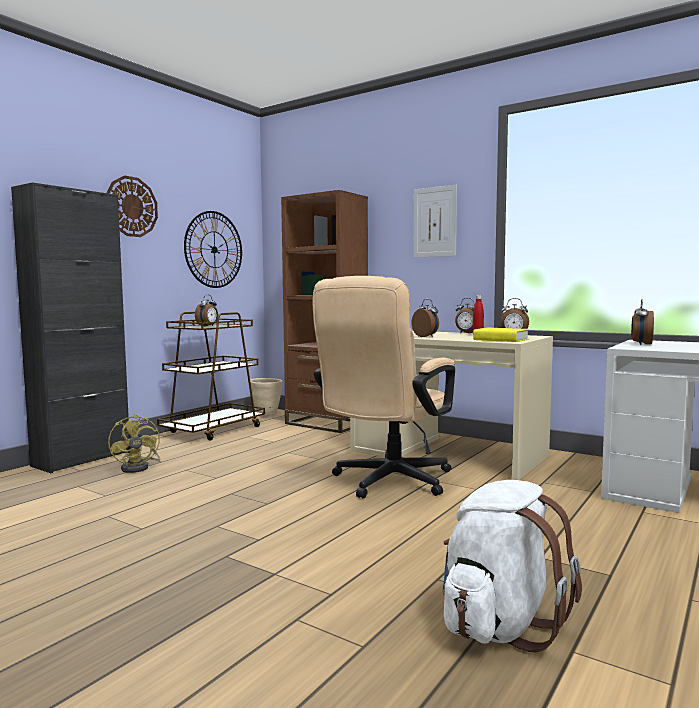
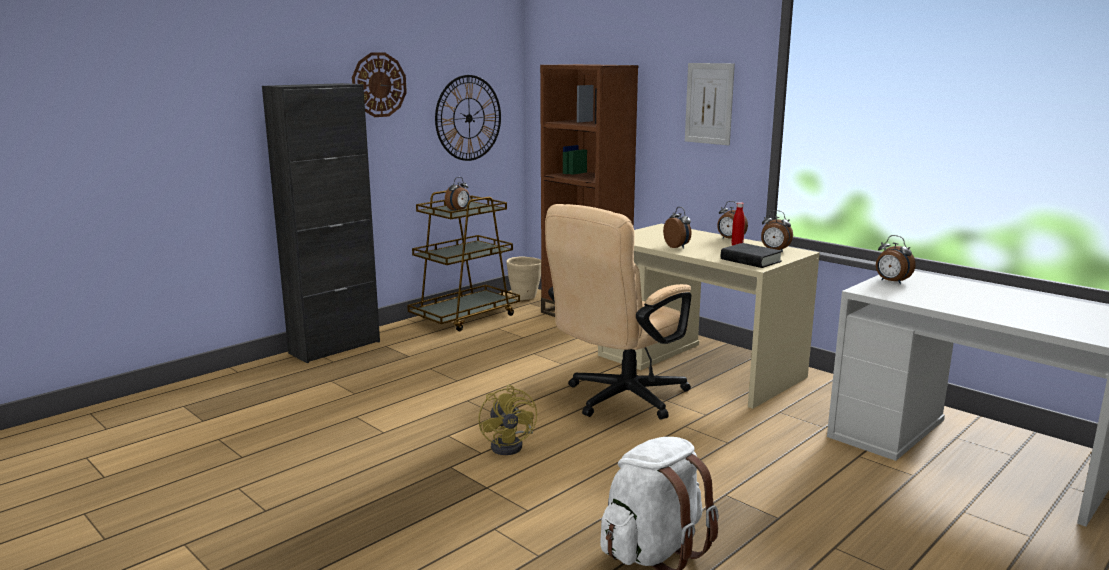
camera: 10 degrees right, 10 degrees up
yellow fan [108,414,160,473] -> yellow fan moved to [478,385,537,455]
yellow book [473,328,529,342] -> black book [721,243,783,268]
alarm clock [631,299,654,345] -> alarm clock turned 75 degrees counterclockwise [876,235,915,284]

